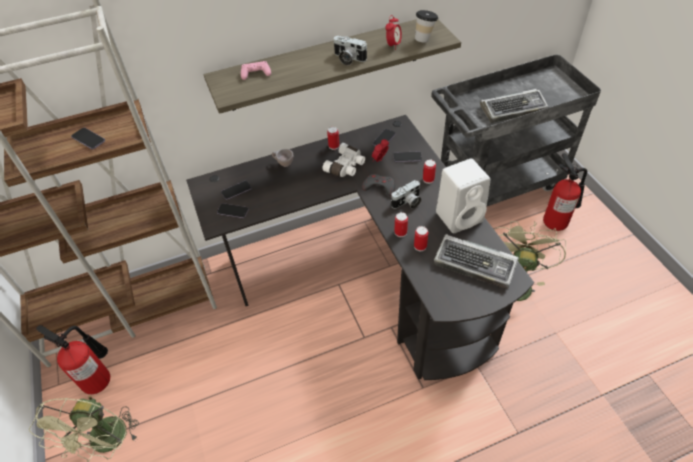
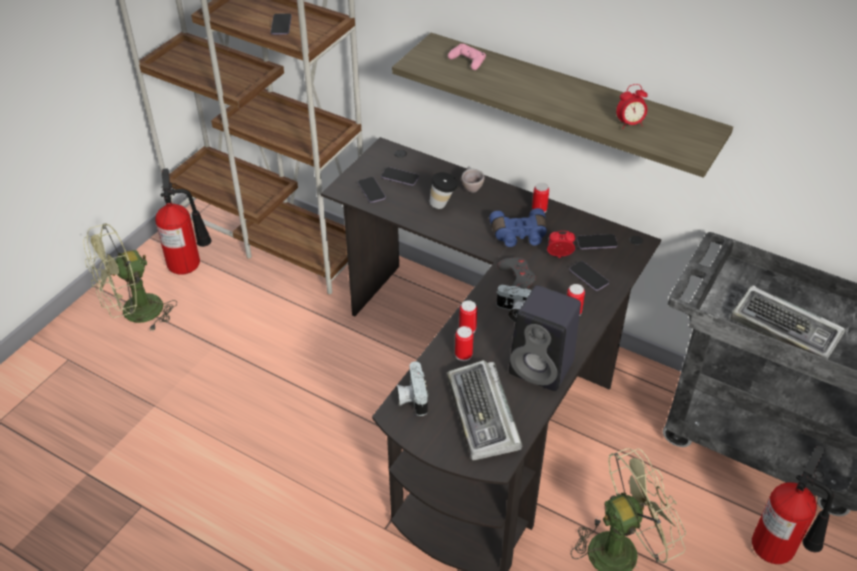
camera: 50 degrees right, 5 degrees down
white binoculars [322,143,365,177] -> blue binoculars [489,208,547,247]
camera [333,36,367,65] -> camera moved to [396,361,429,416]
cup [415,10,438,43] -> cup moved to [430,172,458,209]
white speaker [436,158,490,234] -> black speaker [509,285,581,391]

